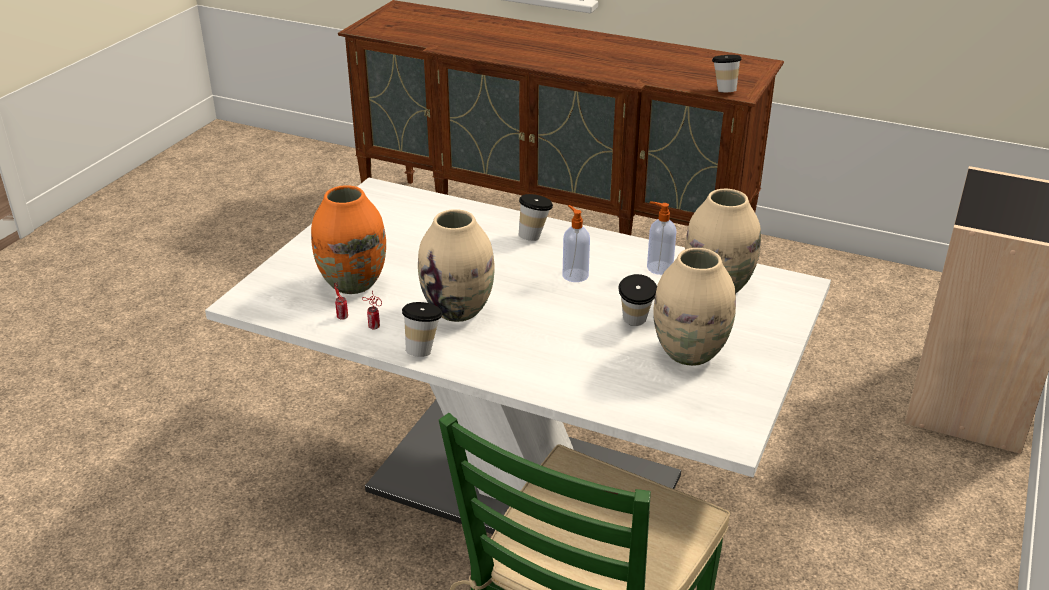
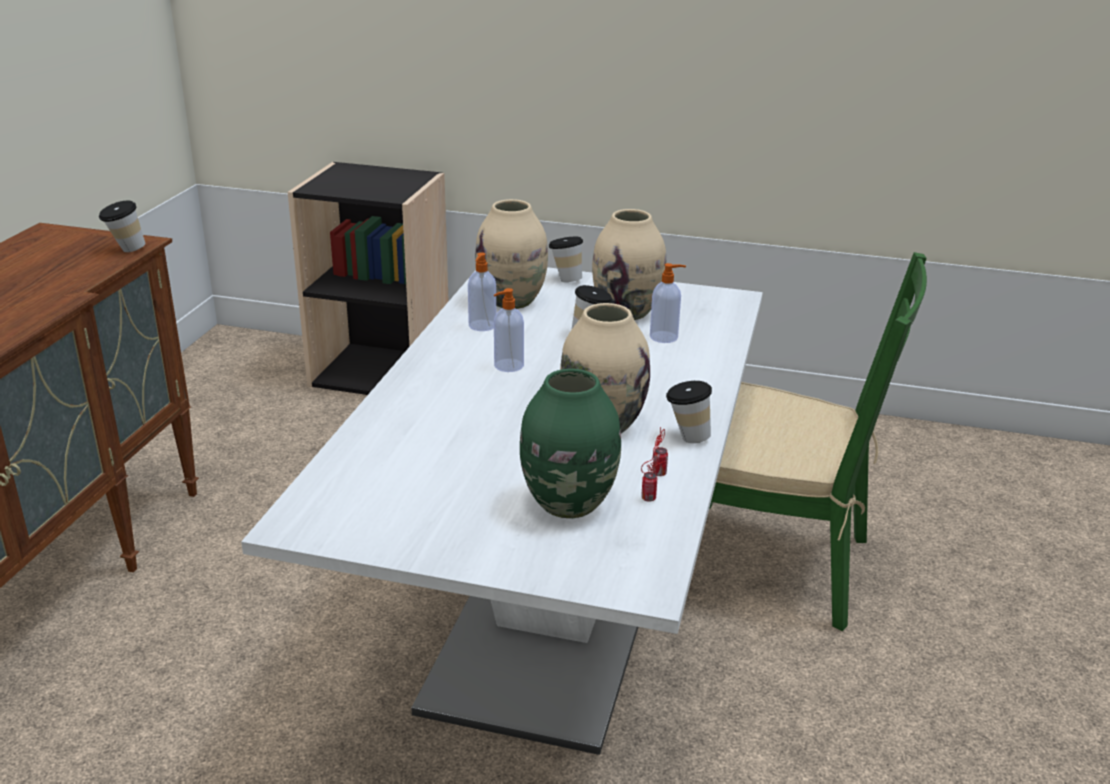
camera: 100 degrees left, 5 degrees down
orange vase [311,185,386,294] -> green vase [520,369,621,519]
cup [519,194,553,241] -> cup moved to [549,237,583,282]
none -> soap dispenser [650,263,686,343]

